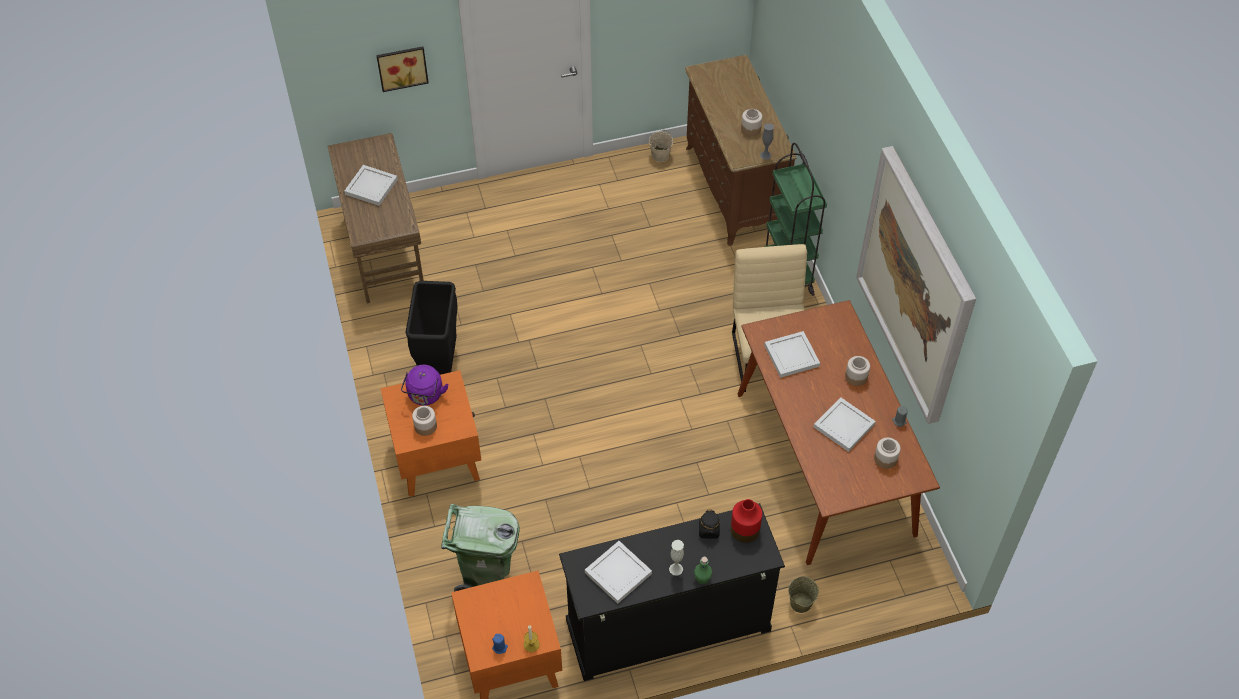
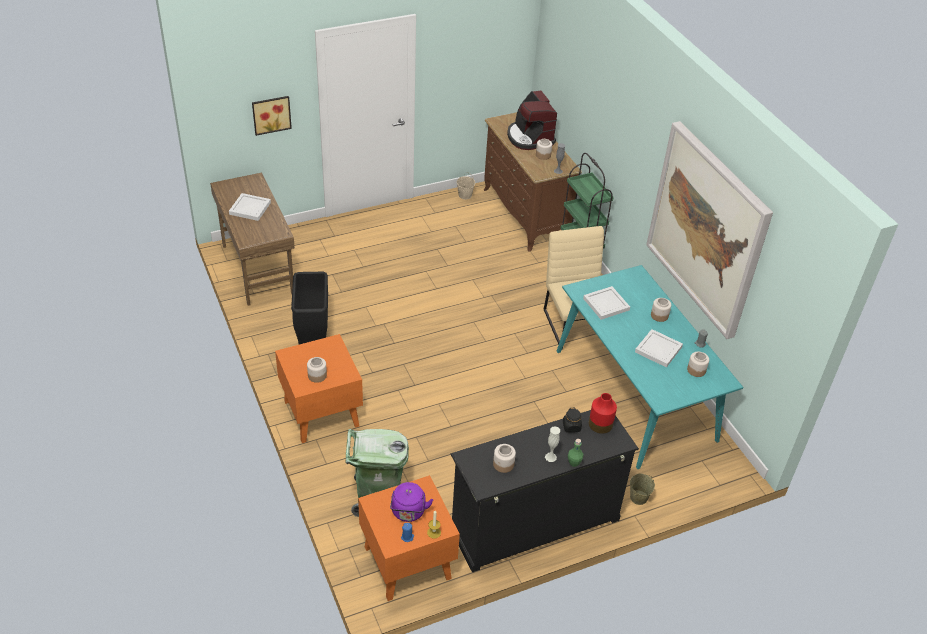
camera: 10 degrees left, 10 degrees down
purple kettle [401,365,449,406] -> purple kettle moved to [390,482,433,522]
white tray [585,541,652,604] -> jar [493,444,516,473]
brown dining table [738,300,940,565] -> turquoise dining table [557,265,743,469]
none -> coffee machine [507,90,557,150]

